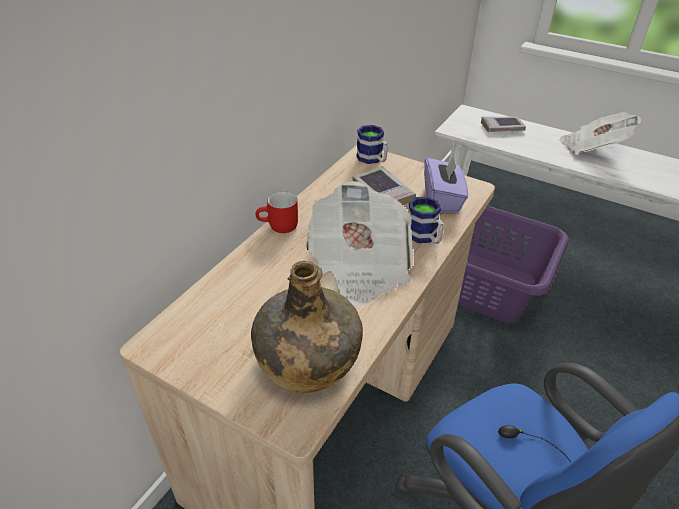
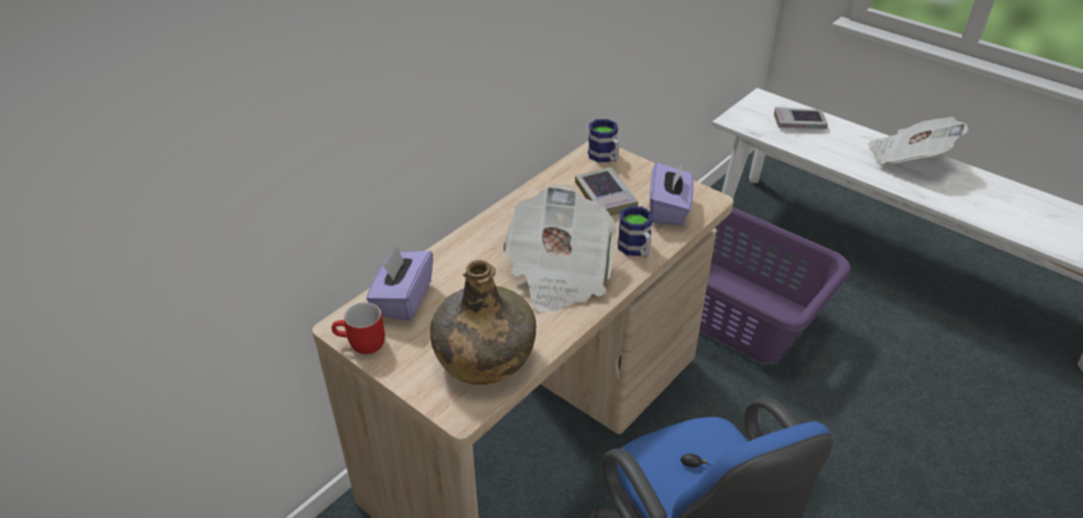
camera: 10 degrees right, 0 degrees up
red mug [256,191,298,233] -> red mug moved to [332,302,385,354]
none -> purple tissue box [366,246,433,321]

